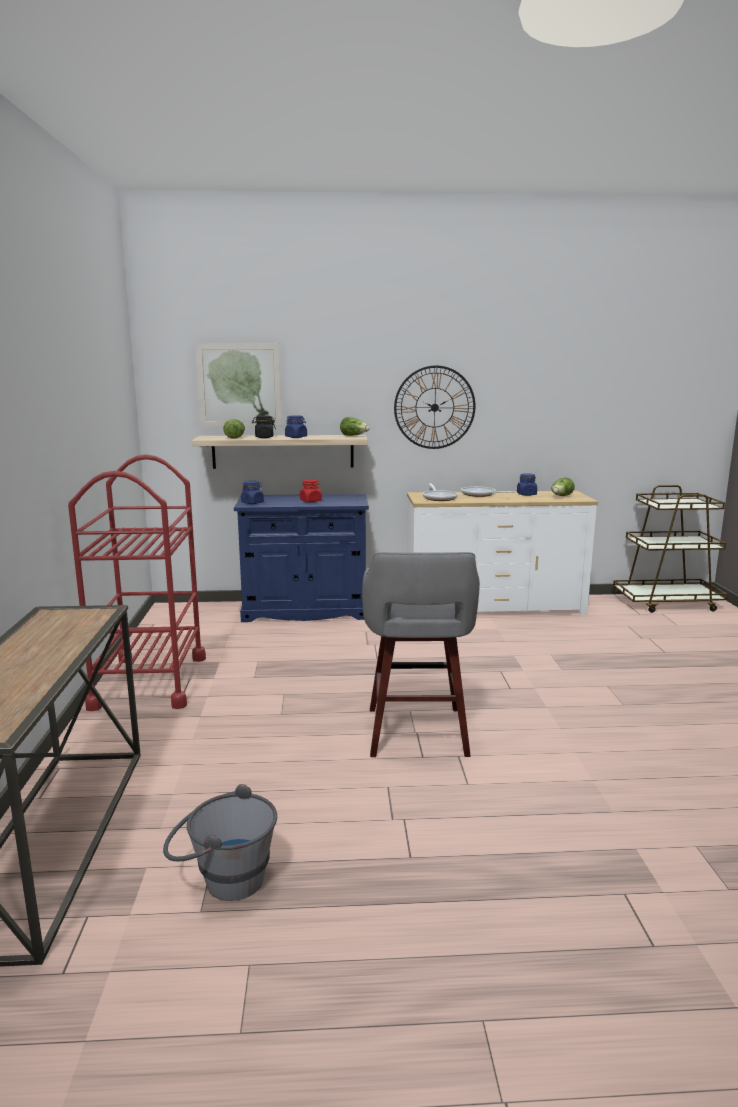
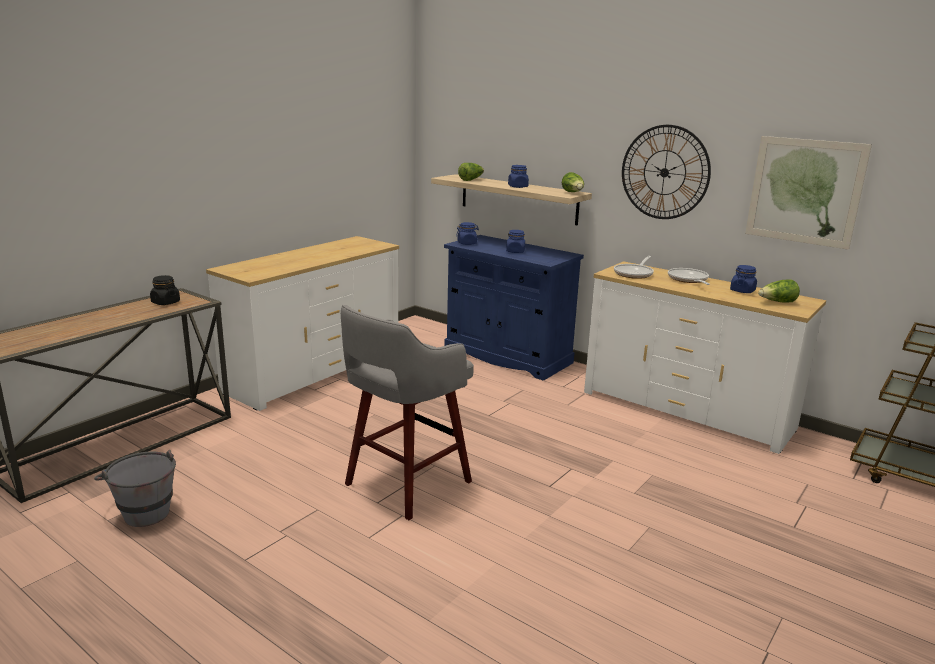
camera: 40 degrees right, 5 degrees up
red cart [68,454,206,711] -> white dresser [206,236,399,411]
picture [196,343,282,427] -> picture moved to [745,136,872,250]
black jar [252,416,276,438] -> black jar moved to [150,275,180,305]
red jar [300,479,322,502] -> blue jar [506,230,525,253]

